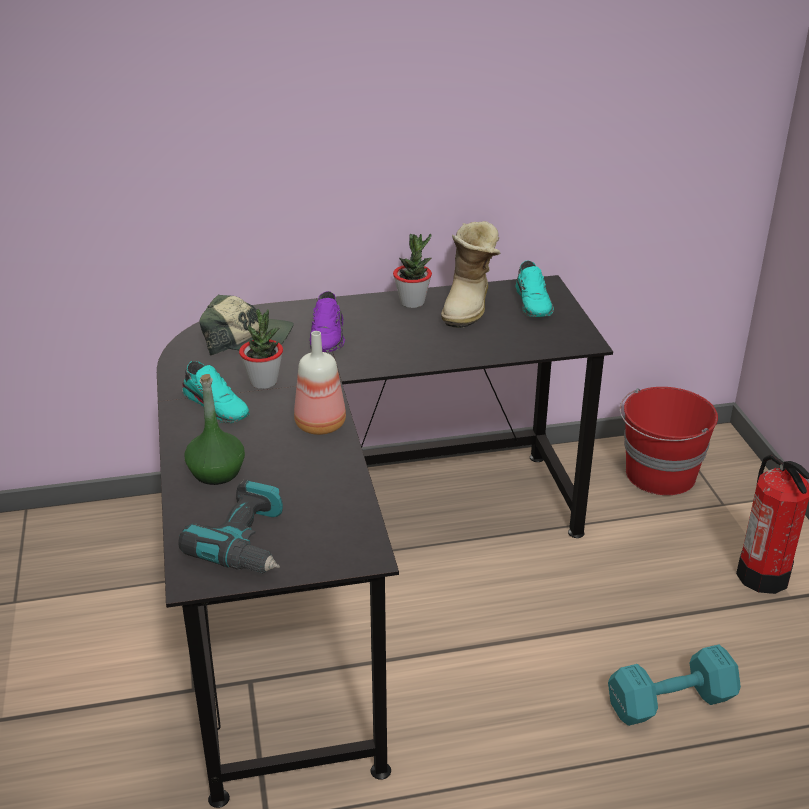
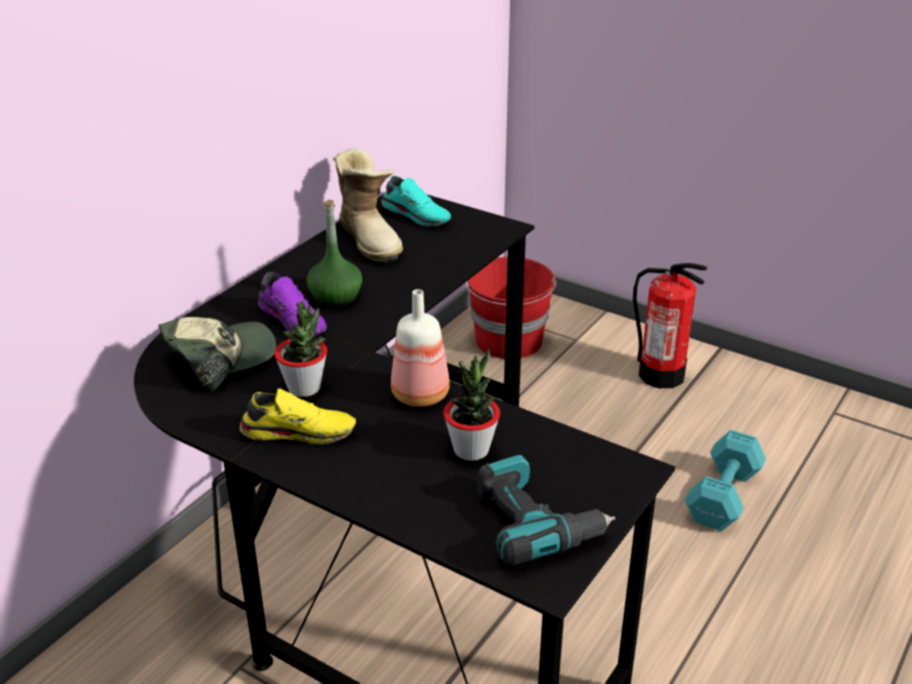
camera: 45 degrees left, 0 degrees up
turquoise shoe [182,361,249,423] -> yellow shoe [240,388,356,444]
green bottle [185,374,245,485] -> green bottle moved to [306,200,362,307]
potted plant [393,234,432,308] -> potted plant moved to [443,349,500,461]

